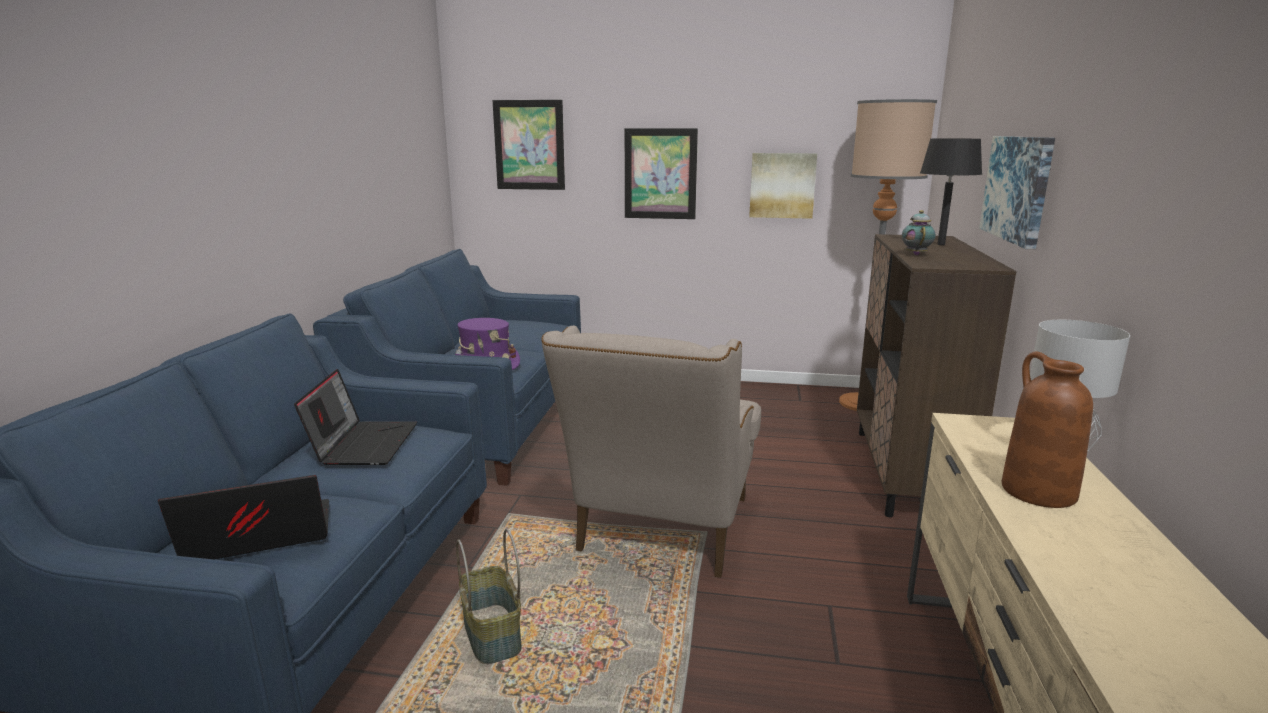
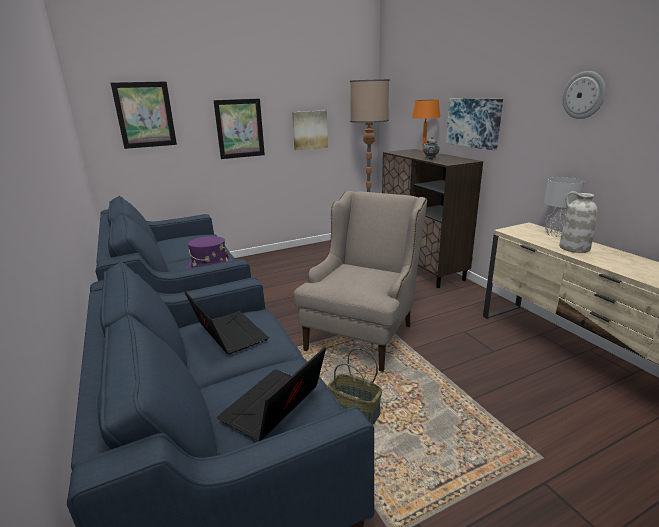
camera: 35 degrees left, 5 degrees up
beige armchair [541,325,761,578] -> beige armchair turned 135 degrees counterclockwise [294,191,427,372]
black table lamp [920,138,982,245] -> orange table lamp [412,100,441,154]
brown vase [1002,352,1093,508] -> white vase [559,191,597,253]
none -> wall clock [562,71,606,119]

